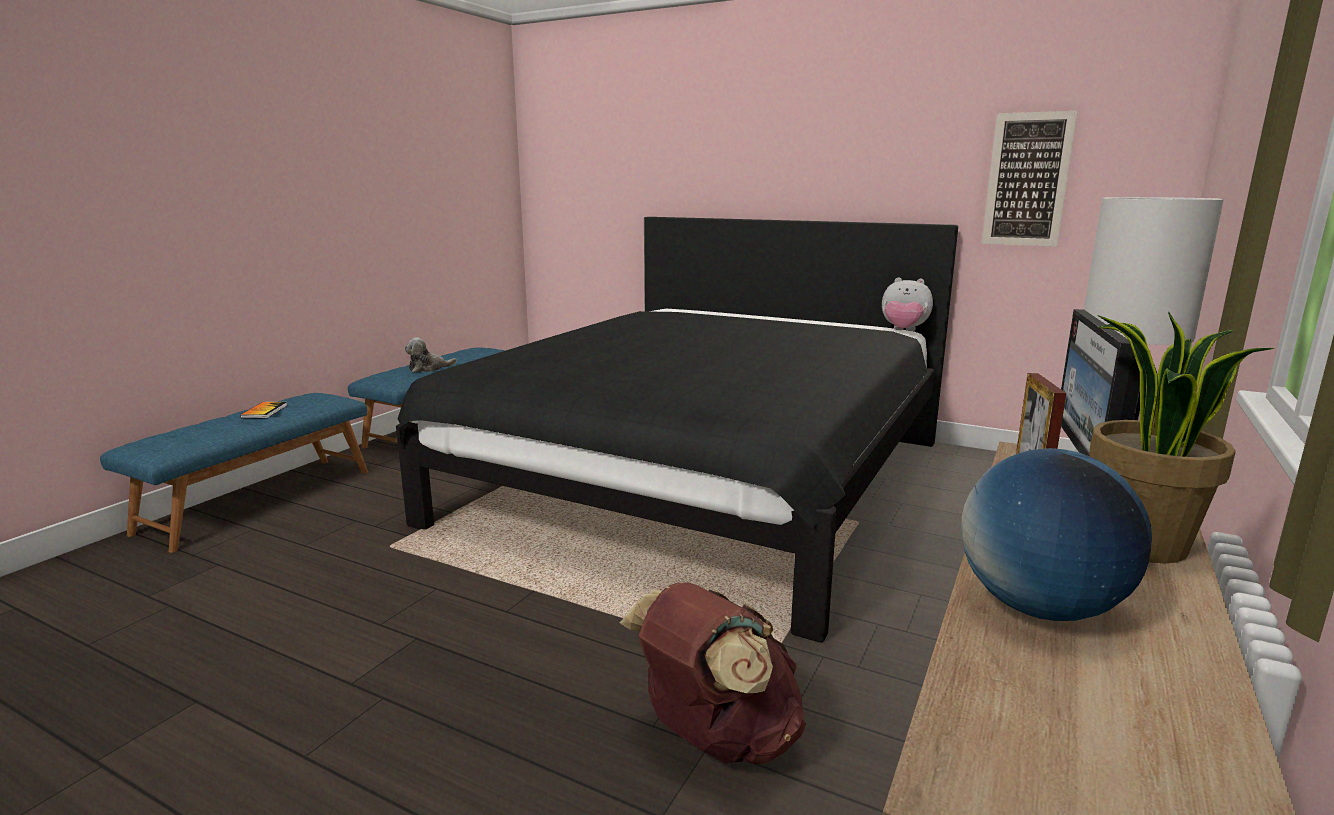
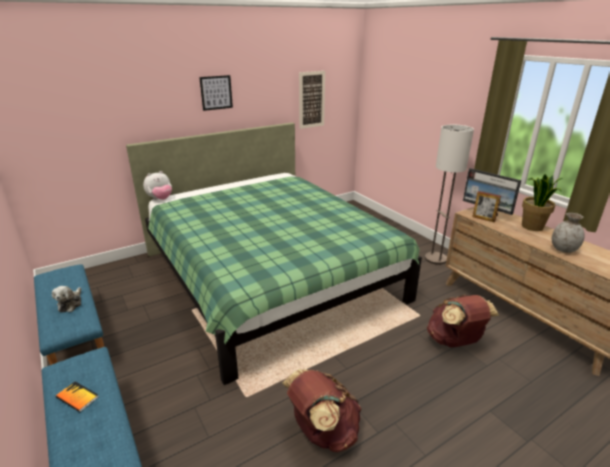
camera: 60 degrees left, 10 degrees up
black bed [396,217,958,643] -> green bed [126,123,422,385]
plush toy [882,277,933,331] -> plush toy moved to [143,171,172,200]
globe [961,448,1152,621] -> grey vase [552,213,584,253]
none -> picture [199,75,233,111]
none -> brown backpack [282,369,362,452]

